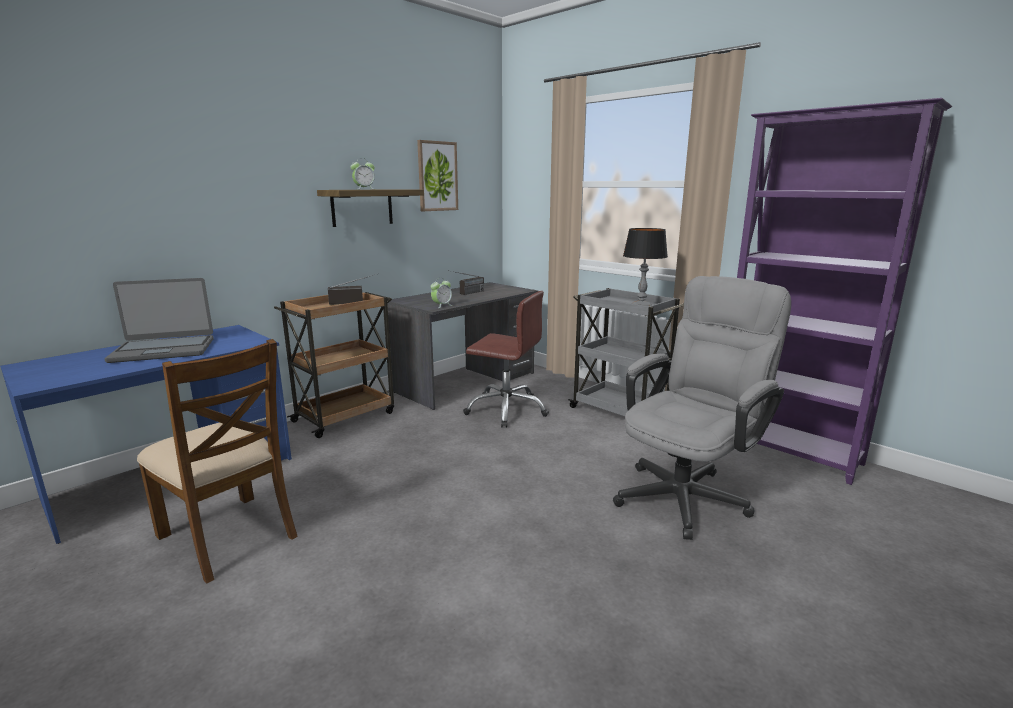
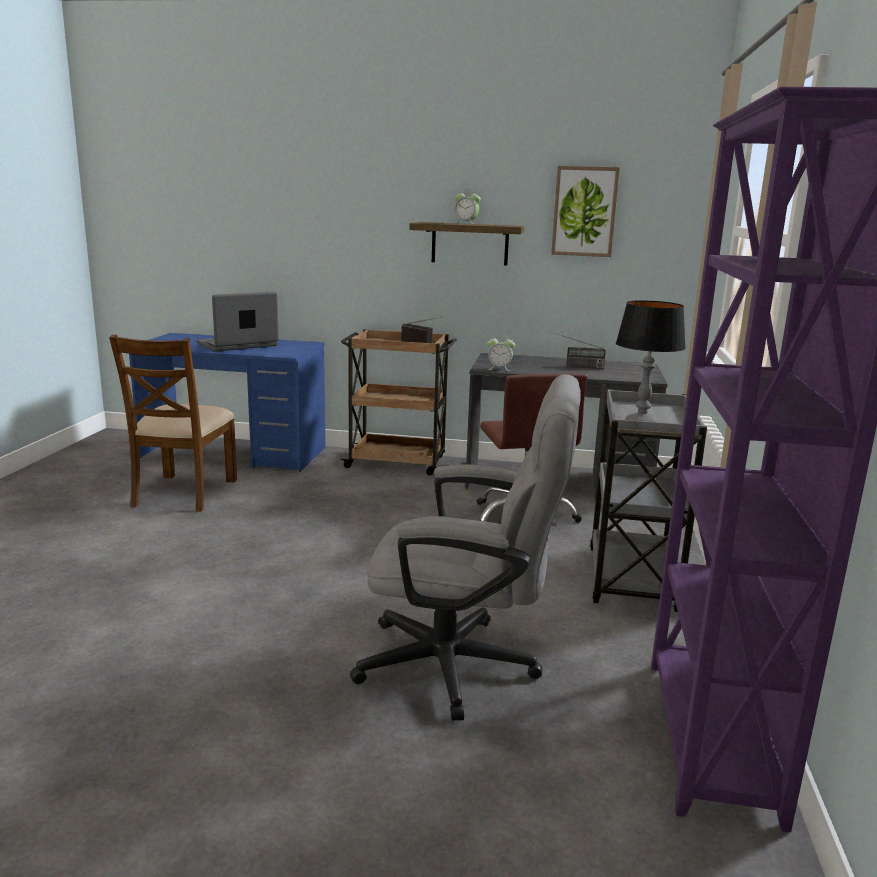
camera: 55 degrees right, 0 degrees up
laptop [105,278,214,363] -> laptop turned 105 degrees clockwise [196,292,279,351]

